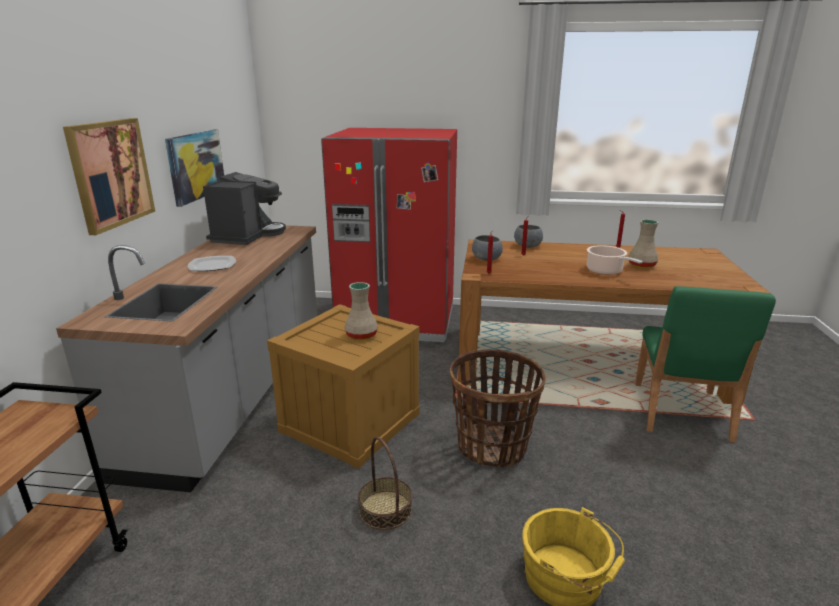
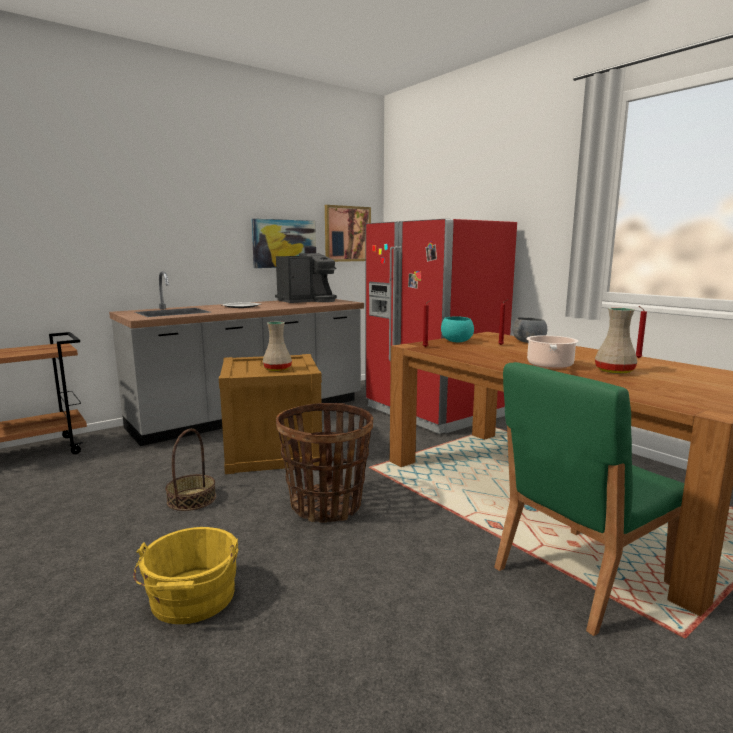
camera: 45 degrees right, 10 degrees down
picture [63,118,155,235] -> picture moved to [325,205,371,262]
grey bowl [472,235,503,261] -> turquoise bowl [441,316,474,342]

